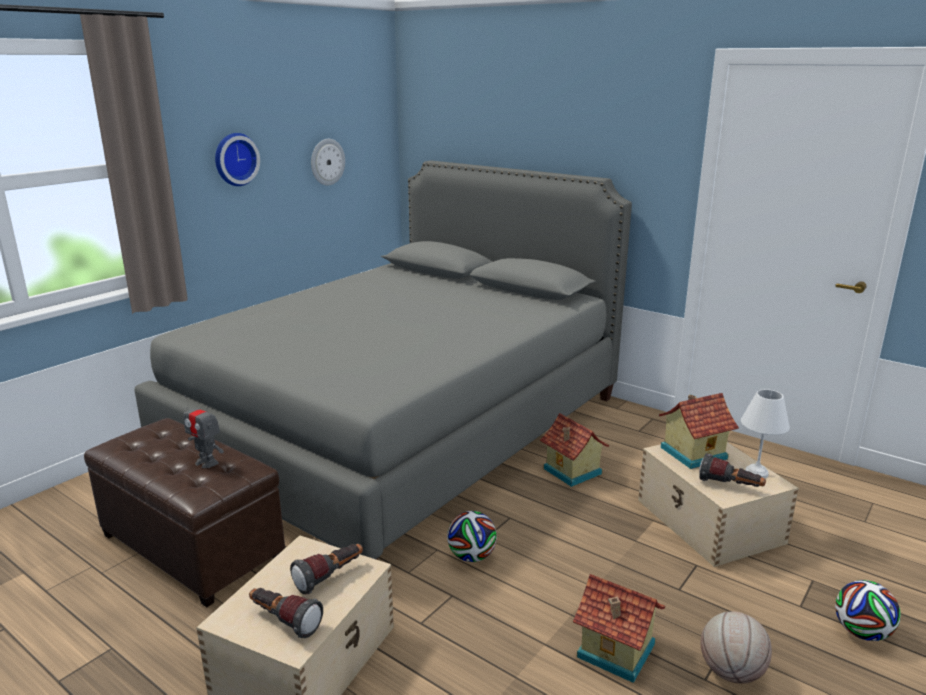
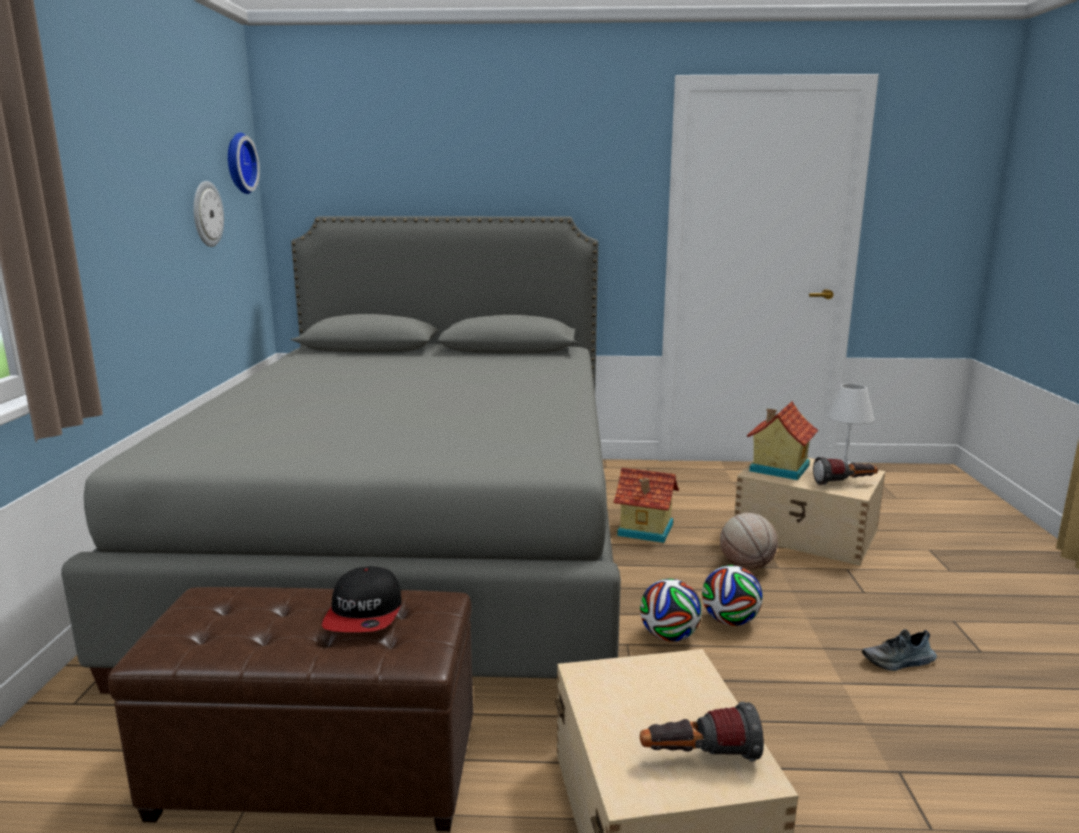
camera: 35 degrees left, 5 degrees down
toy robot [183,396,224,468] -> cap [322,566,402,632]
wall clock [215,133,260,186] -> wall clock moved to [228,133,260,194]
flashlight [290,544,363,595] -> none
toy house [573,574,665,683] -> shoe [862,629,937,671]
basketball [700,611,772,684] -> basketball moved to [720,513,778,570]
football [835,580,901,641] -> football moved to [702,565,763,626]

